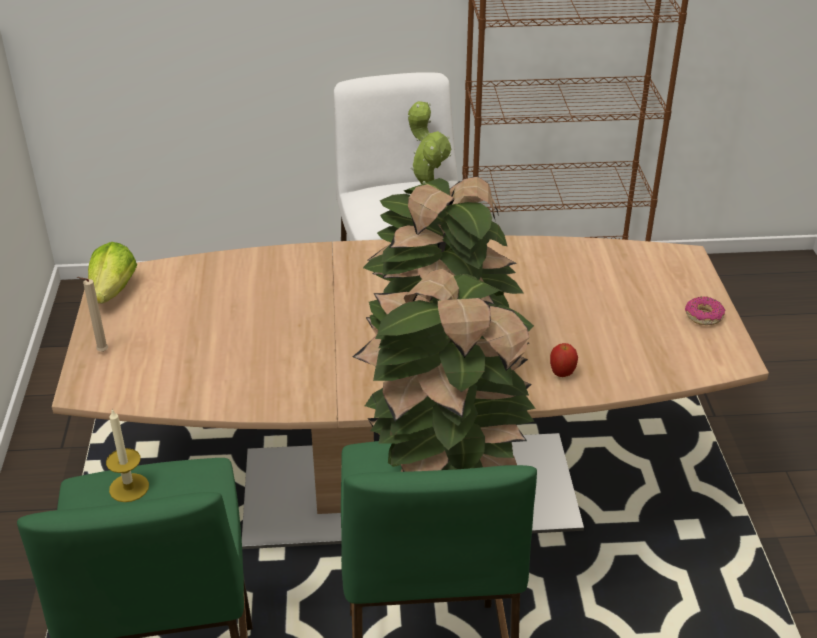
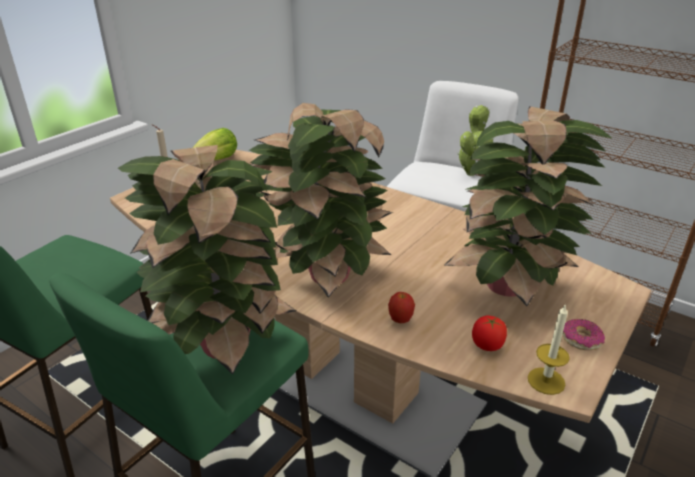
camera: 40 degrees right, 5 degrees down
candle [106,409,149,502] -> candle moved to [528,304,570,395]
none -> potted plant [444,106,613,306]
none -> tomato [472,316,507,351]

